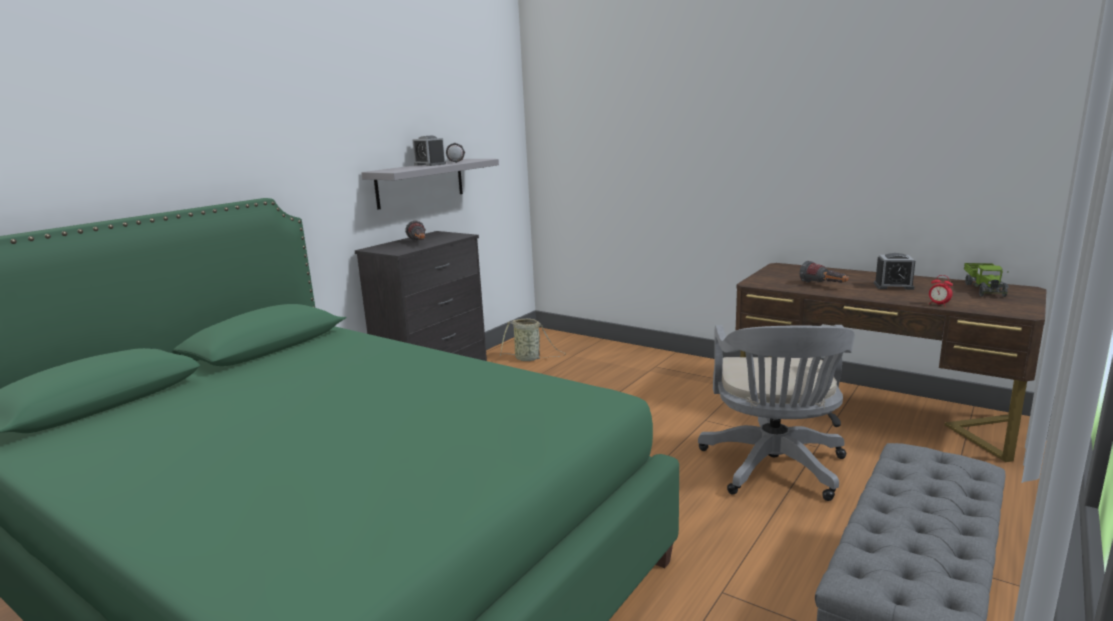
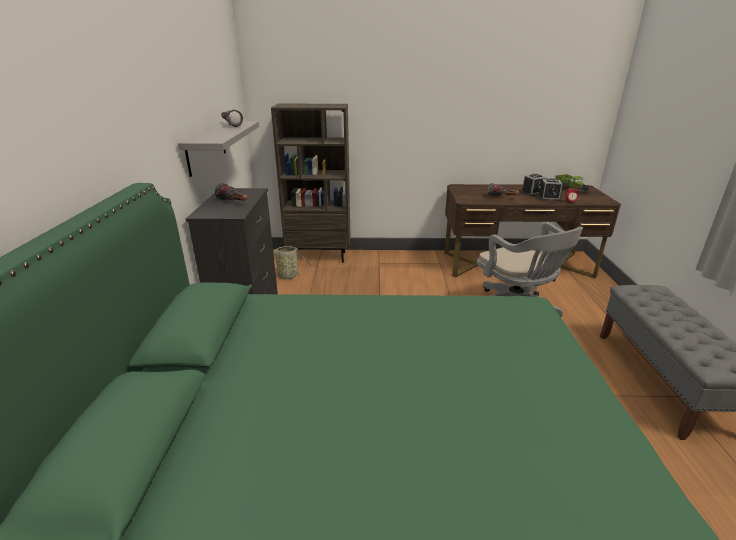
camera: 35 degrees left, 10 degrees up
alarm clock [412,135,446,166] -> alarm clock moved to [538,178,563,201]
none -> brown bookcase [271,104,350,263]

